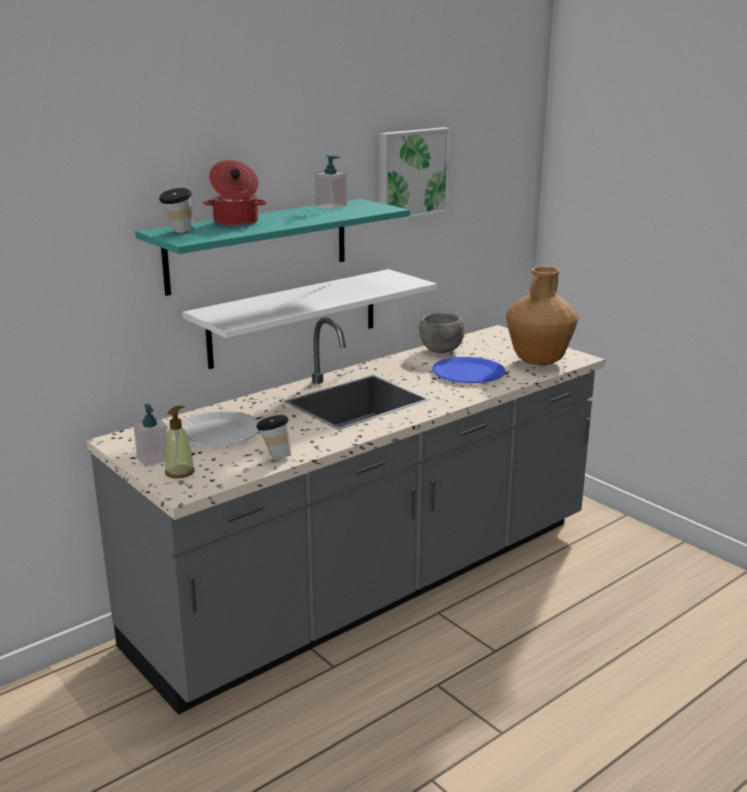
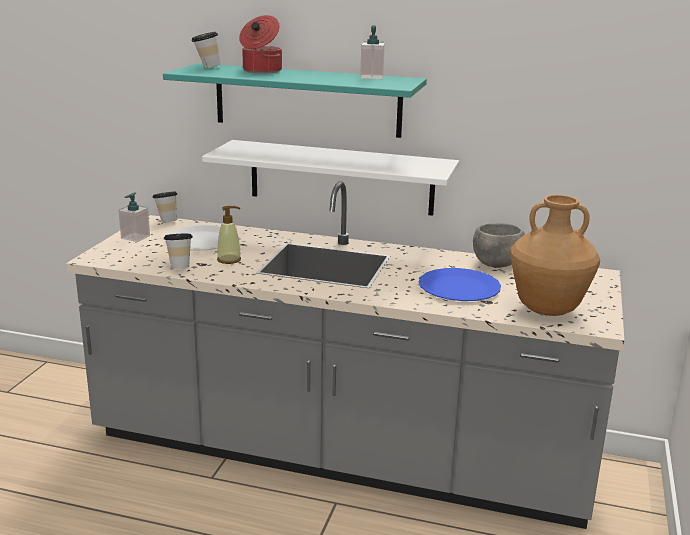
camera: 55 degrees right, 0 degrees up
soap dispenser [165,406,195,478] -> soap dispenser moved to [217,206,241,264]
picture [379,127,451,223] -> none
none -> cup [153,192,177,223]

